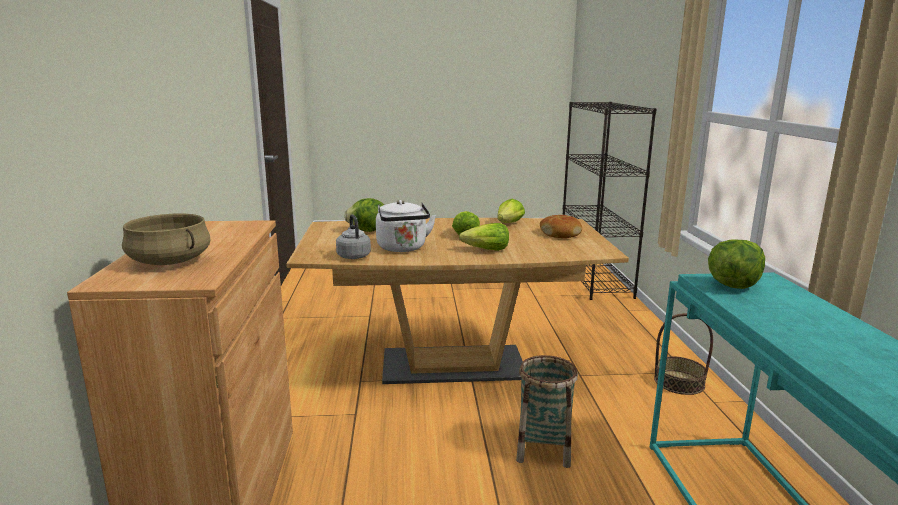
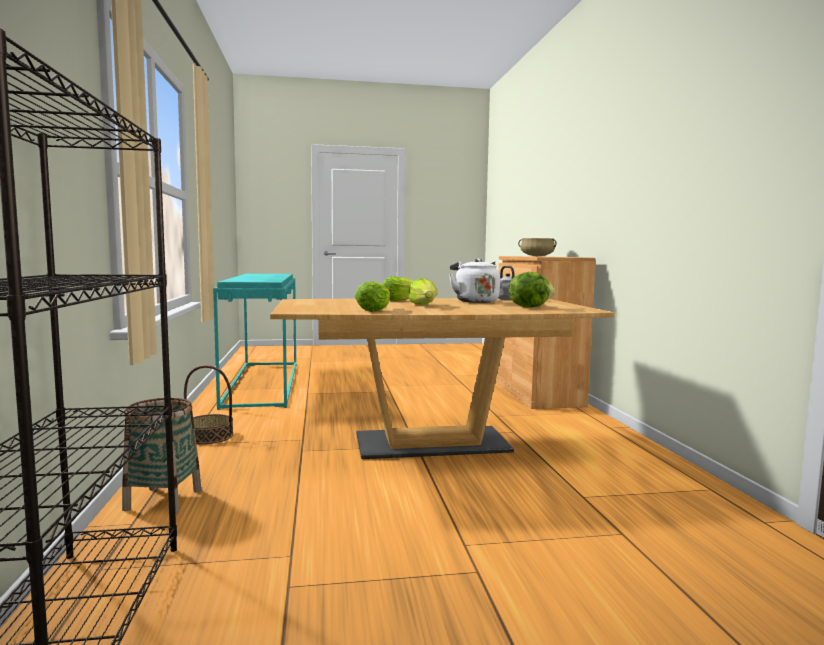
camera: 175 degrees right, 10 degrees down
basket [516,355,578,468] -> basket moved to [122,398,201,513]
bread [540,215,582,238] -> none
lettuce [708,239,765,289] -> none

